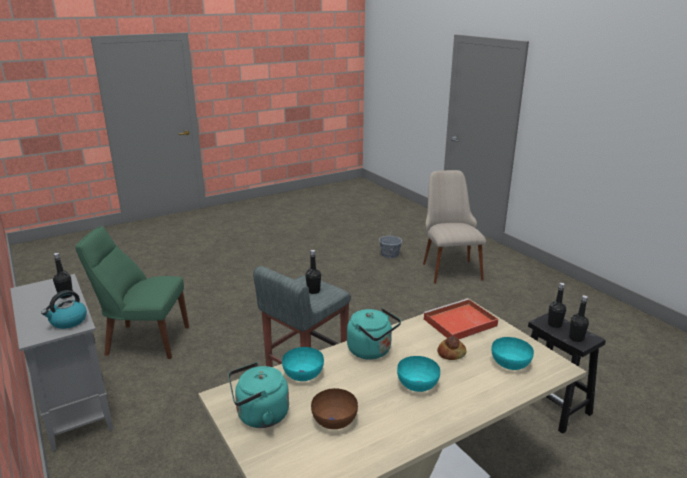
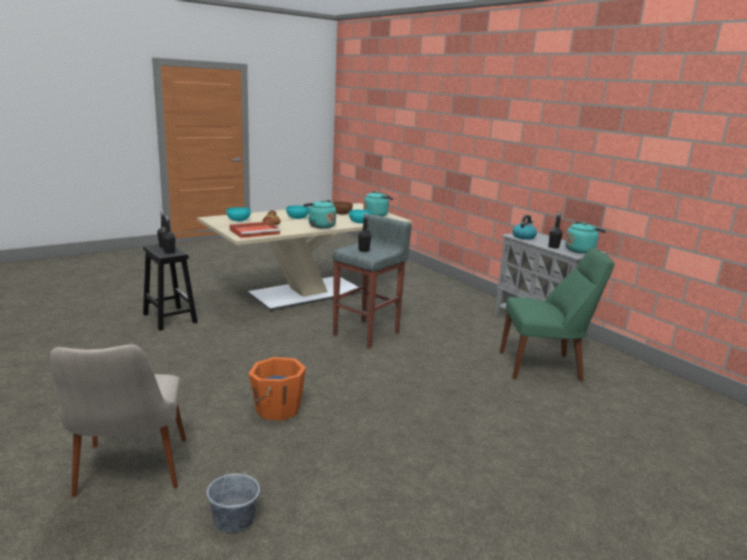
camera: 175 degrees right, 5 degrees down
none -> orange bucket [248,357,306,421]
none -> turquoise kettle [565,221,606,254]

